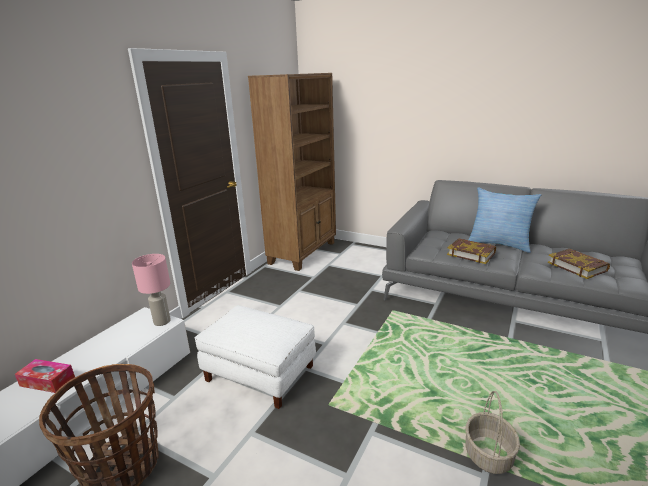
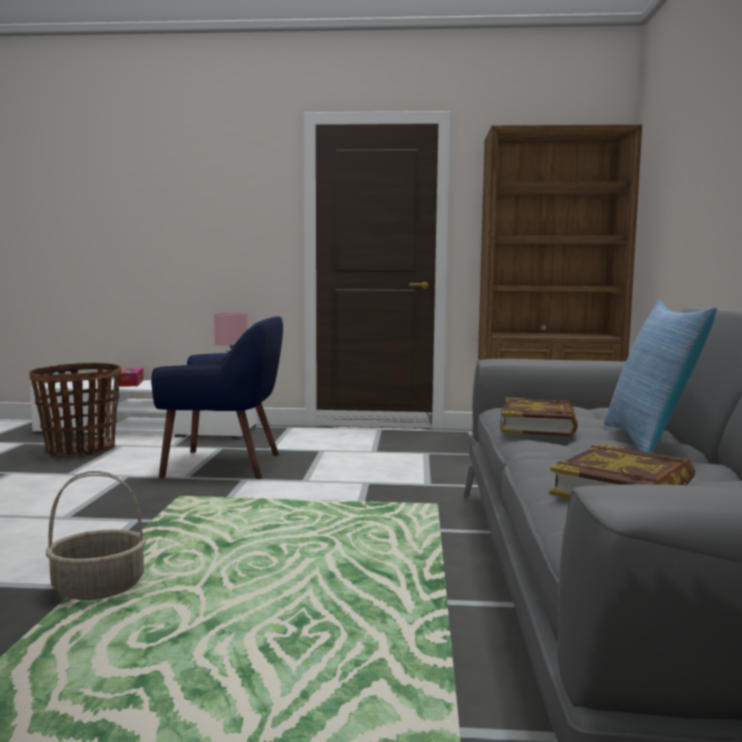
camera: 65 degrees right, 15 degrees down
white ottoman [195,305,316,409] -> blue armchair [151,316,283,479]

